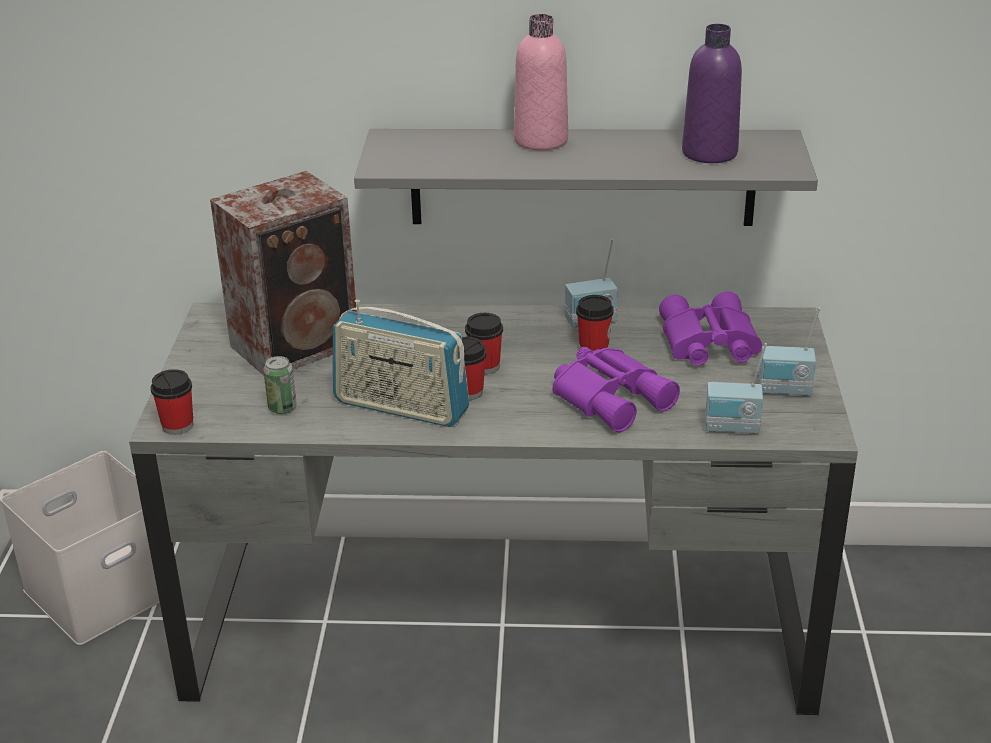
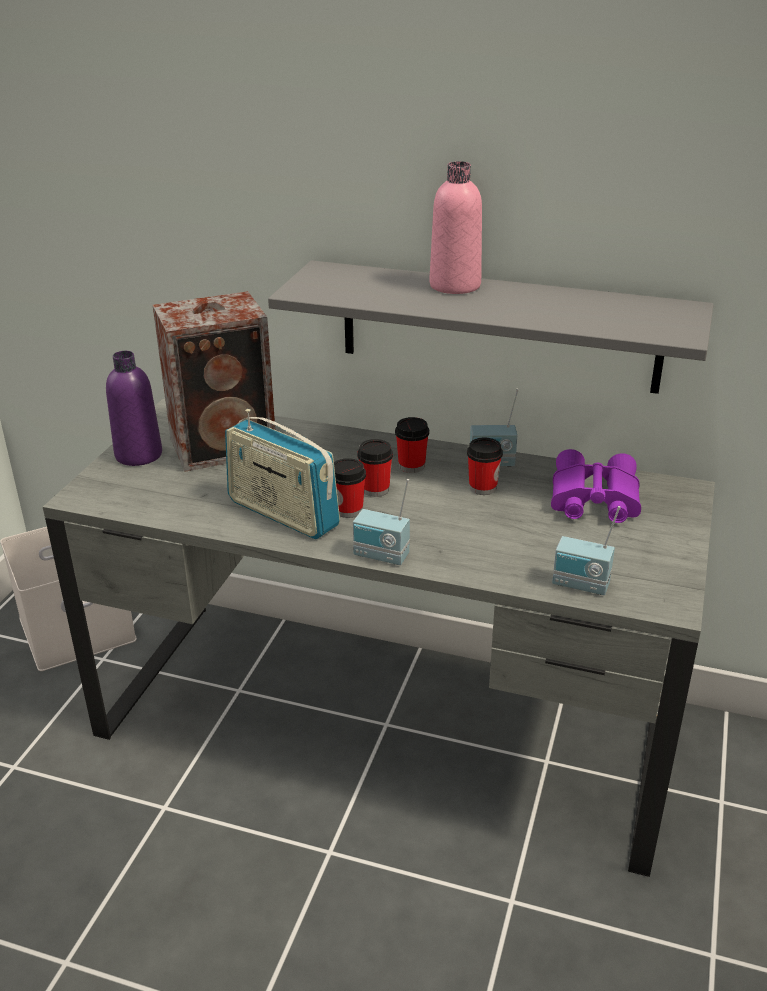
camera: 15 degrees right, 0 degrees up
cup [151,369,193,435] -> cup moved to [395,417,429,473]
can [263,356,297,414] -> none
purple binoculars [553,347,680,432] -> none
purple bottle [682,24,742,163] -> purple bottle moved to [106,351,162,466]
radio [759,308,820,396] -> radio moved to [353,479,410,565]

